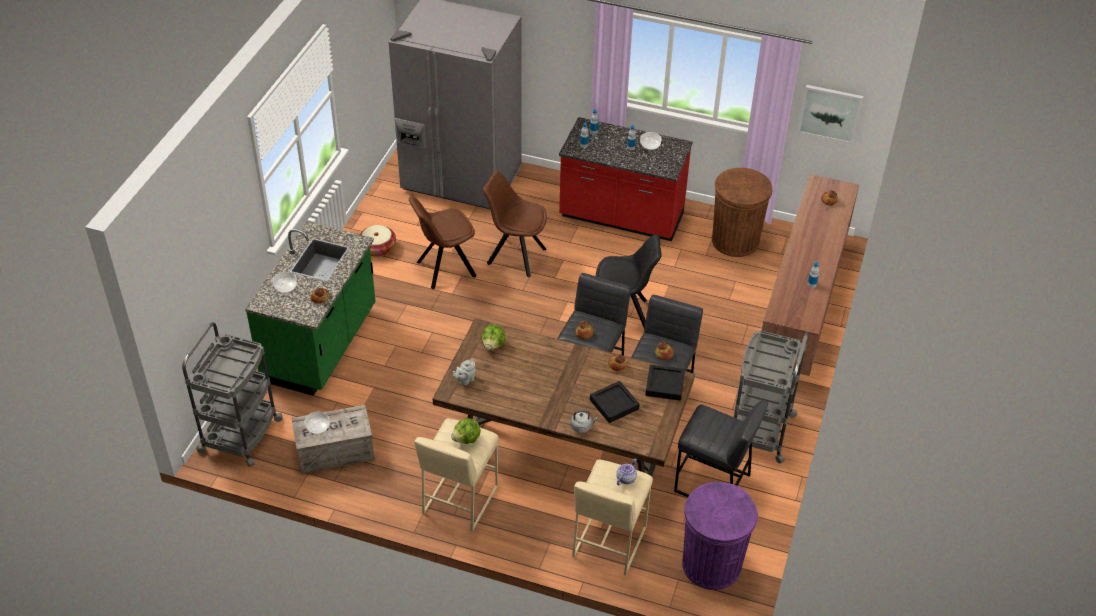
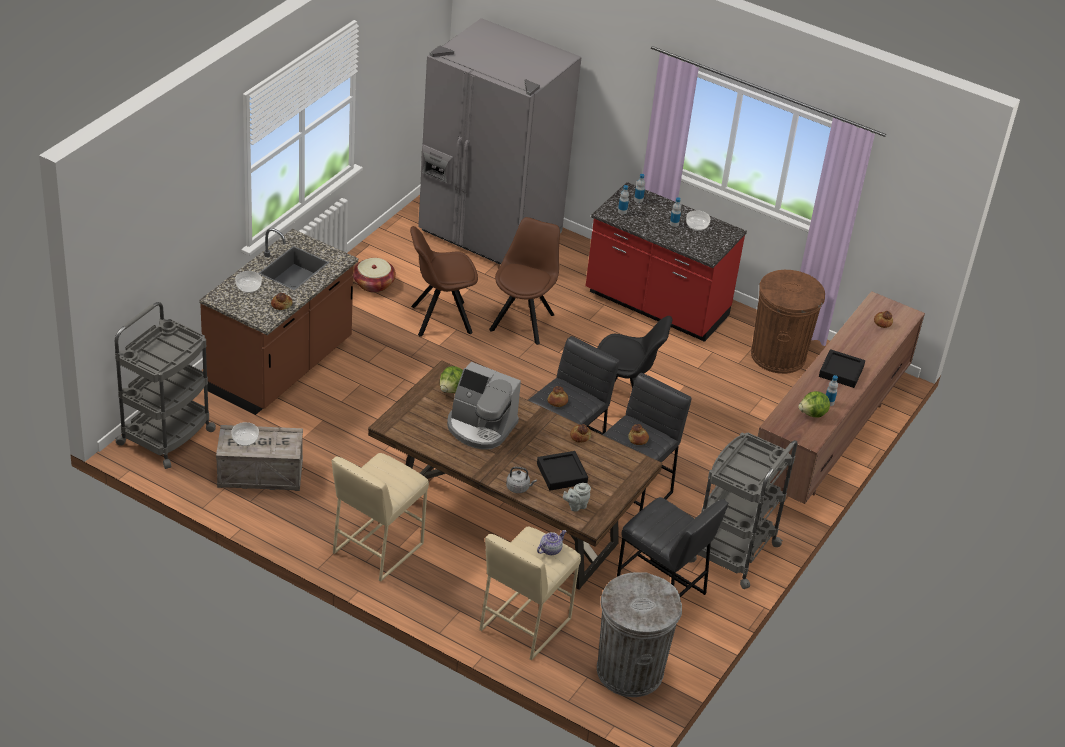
camera: 10 degrees right, 5 degrees down
green counter [245,222,376,396] -> brown counter [199,228,358,415]
lettuce [451,418,481,444] -> lettuce moved to [798,391,830,418]
grey teapot [453,360,476,385] -> grey teapot moved to [563,483,591,512]
brown chair [483,171,547,277] -> brown chair turned 75 degrees clockwise [489,217,560,345]
black tray [645,365,685,401] -> black tray moved to [819,349,865,388]
purple trash can [682,482,758,590] -> grey trash can [597,572,682,697]
picture [797,85,863,144] -> none
none -> coffee machine [447,362,521,450]

